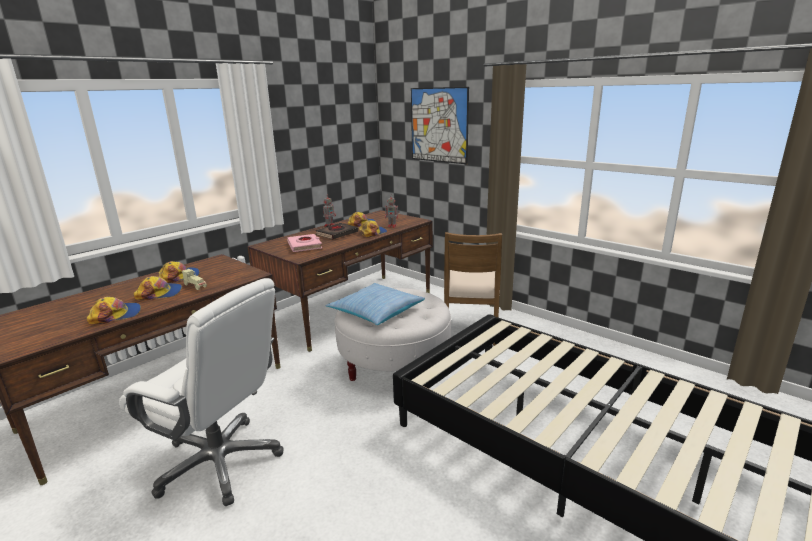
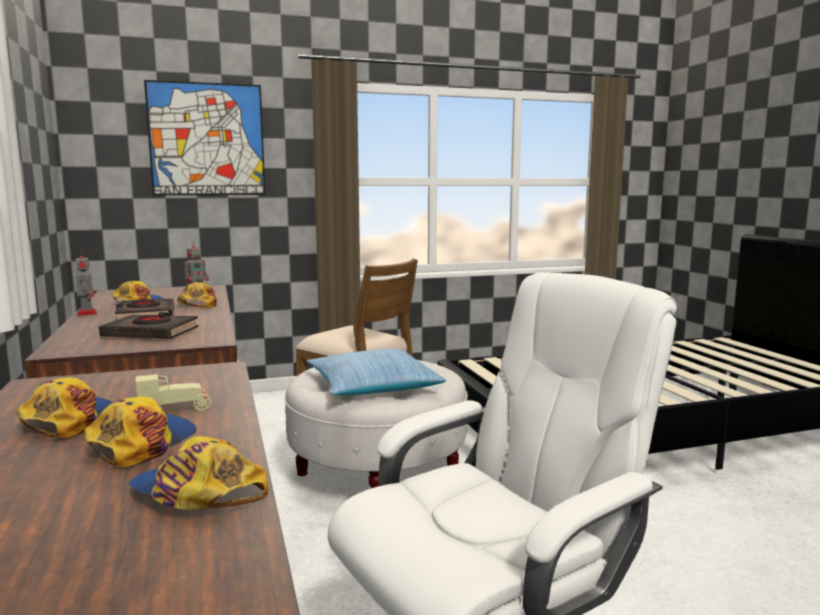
camera: 60 degrees left, 10 degrees down
cap [87,297,141,324] -> cap turned 60 degrees counterclockwise [129,436,268,510]
pink book [287,234,322,252] -> black book [99,312,199,339]

